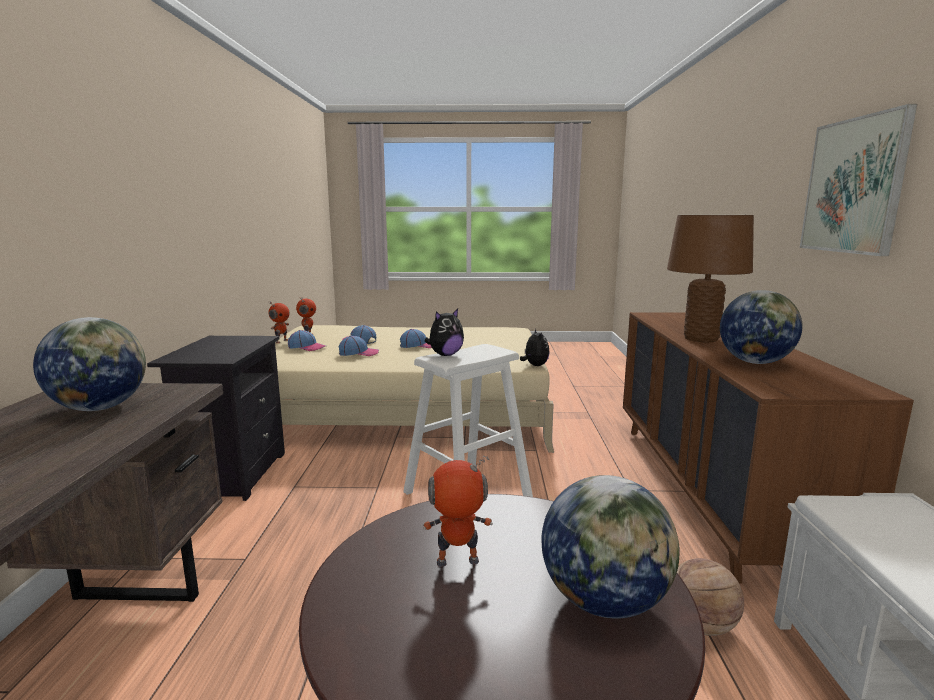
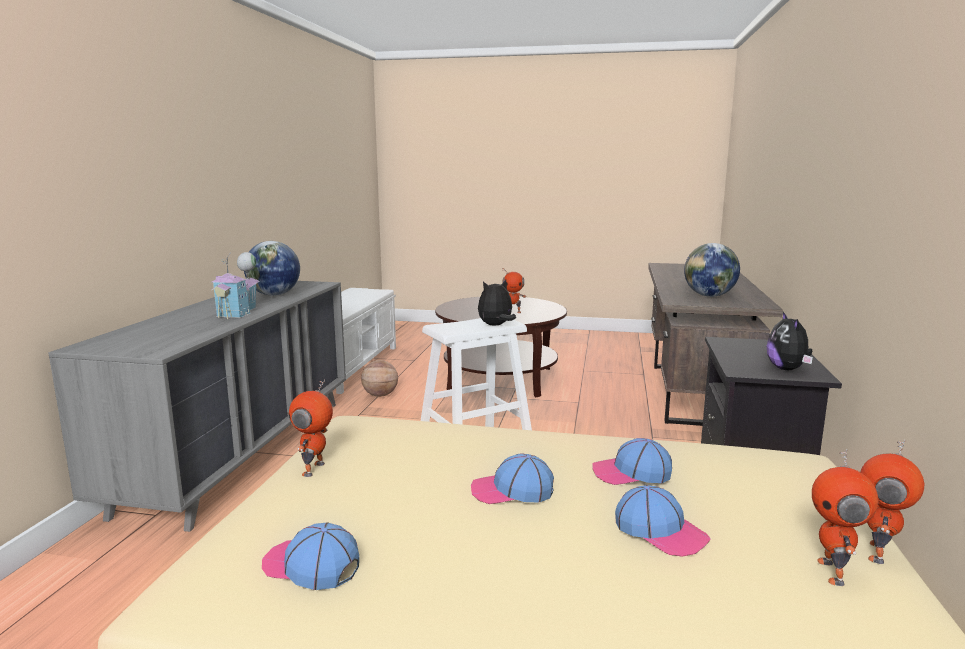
camera: 170 degrees left, 0 degrees up
cap [288,330,326,351] -> cap moved to [262,522,359,590]
plush toy [520,329,550,366] -> plush toy moved to [767,312,813,370]
globe [542,475,680,619] -> none
brown dresser [623,312,914,584] -> grey dresser [49,281,346,532]
brown table lamp [667,215,754,342] -> toy house [212,252,259,319]
picture [800,104,917,256] -> none
none -> toy robot [289,380,333,477]

